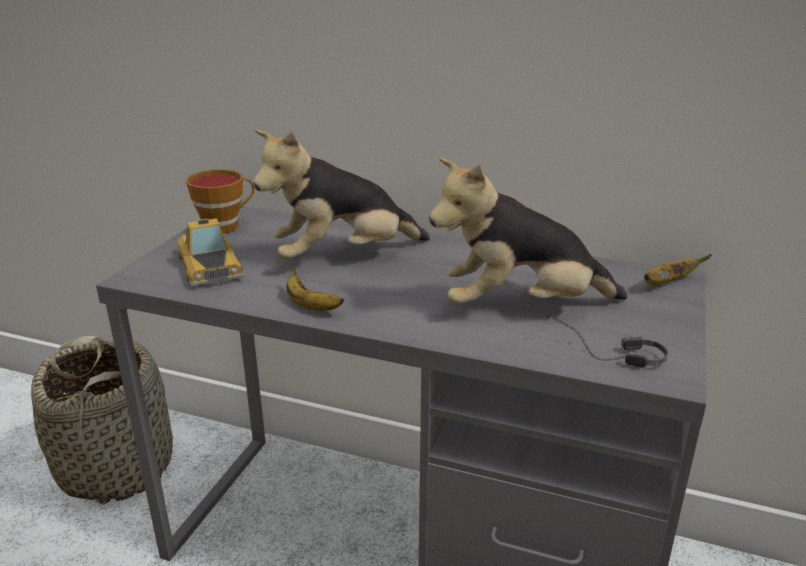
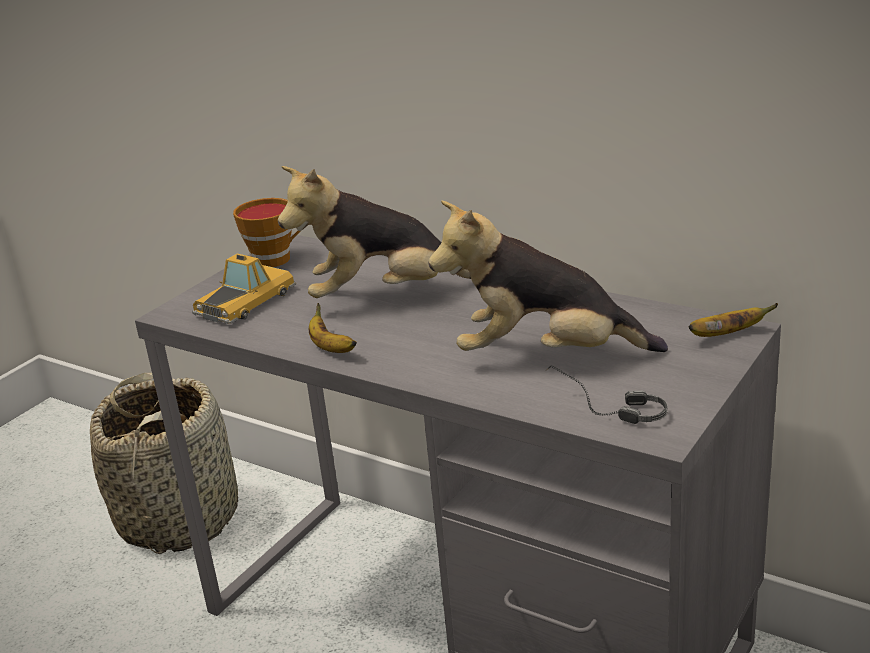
camera: 15 degrees right, 0 degrees up
toy car [177,218,244,286] -> toy car turned 45 degrees clockwise [192,254,296,324]

